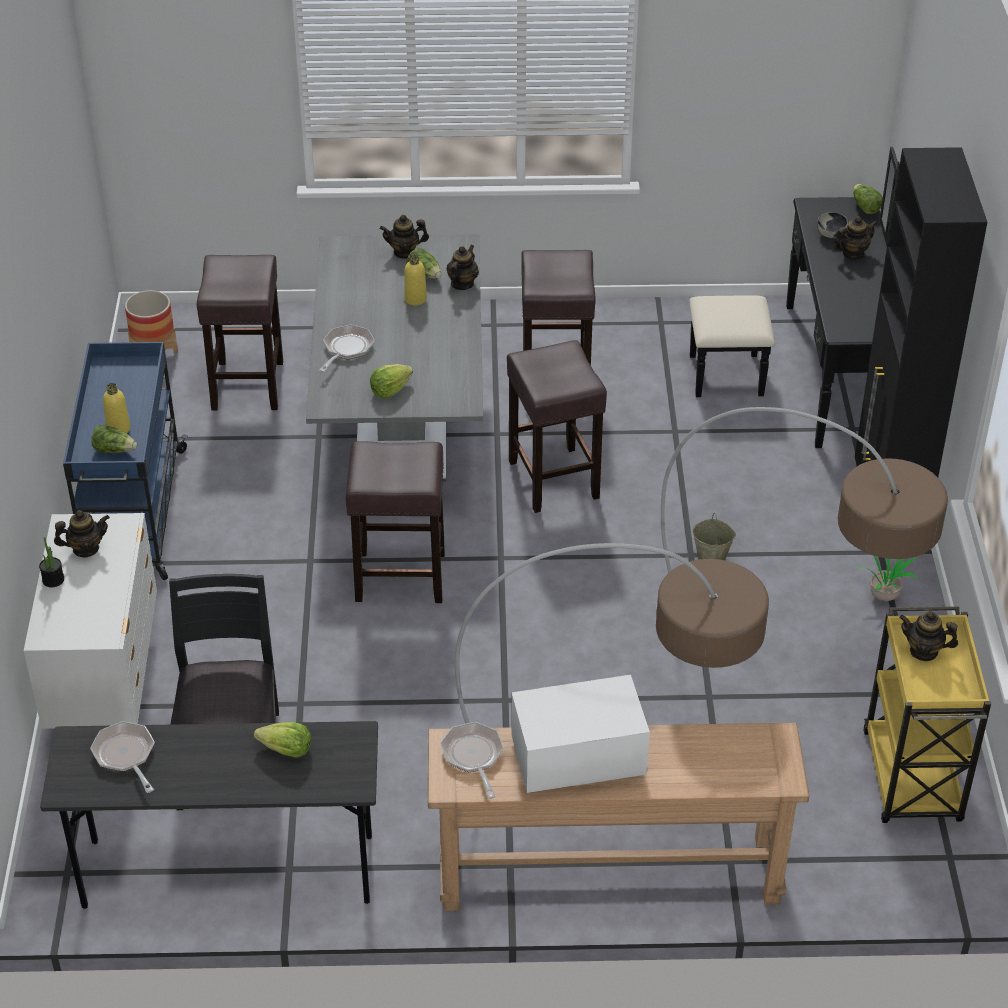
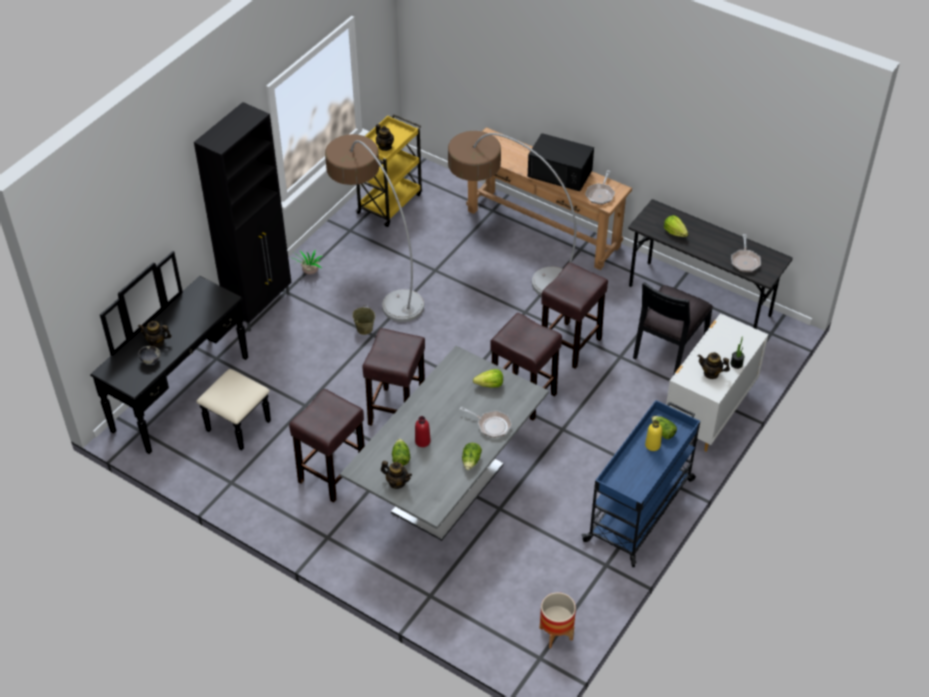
camera: 145 degrees left, 5 degrees up
brown stool [197,255,283,410] -> brown stool moved to [541,262,608,369]
frying pan [319,324,375,372] -> frying pan turned 120 degrees counterclockwise [460,406,512,438]
yellow bottle [404,254,427,305] -> red bottle [415,416,431,447]
teapot [446,245,479,290] -> none
white microwave [511,675,650,793] -> black microwave [528,133,594,191]
lettuce [853,184,883,214] -> lettuce moved to [462,443,482,470]

